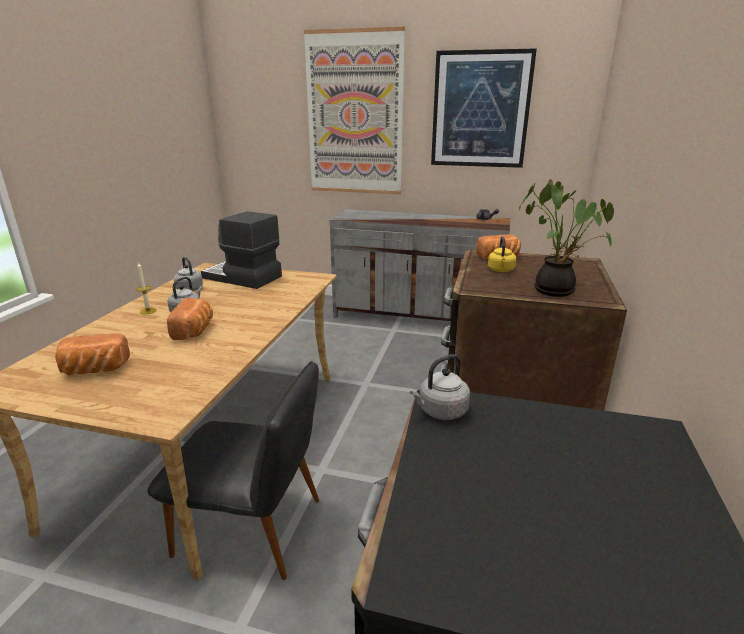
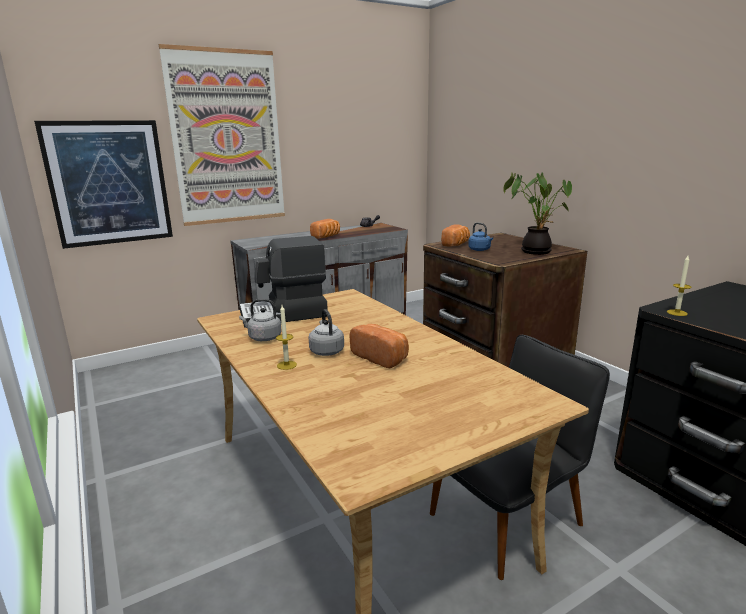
camera: 45 degrees left, 5 degrees down
bread [55,333,130,376] -> bread moved to [310,219,340,238]
grey kettle [410,354,470,420] -> candle [667,256,691,316]
picture [431,48,537,168] -> picture moved to [34,120,173,249]
yellow kettle [488,236,516,272] -> blue kettle [468,222,493,251]

